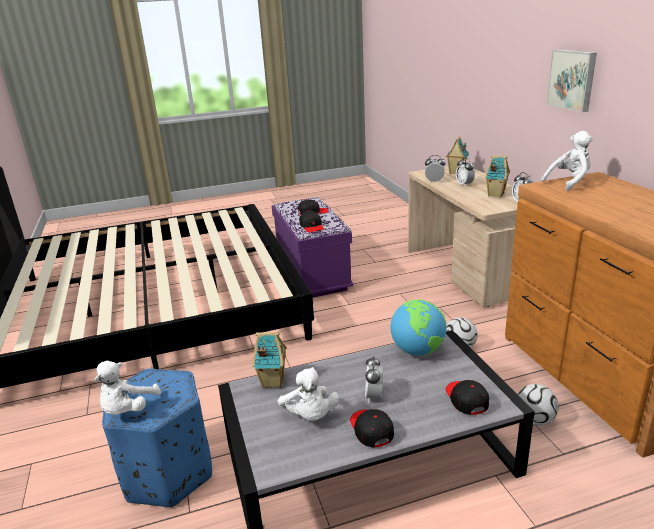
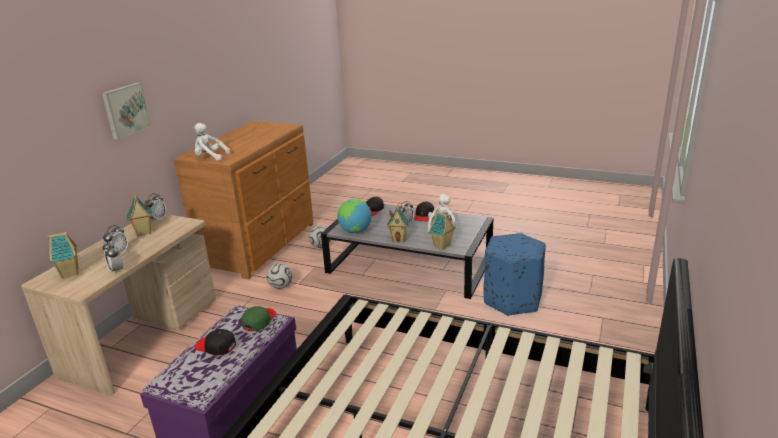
camera: 140 degrees left, 0 degrees up
white plush toy [94,361,161,415] -> none
black cap [300,210,324,233] -> green cap [241,306,277,331]
none -> toy house [387,205,409,242]

